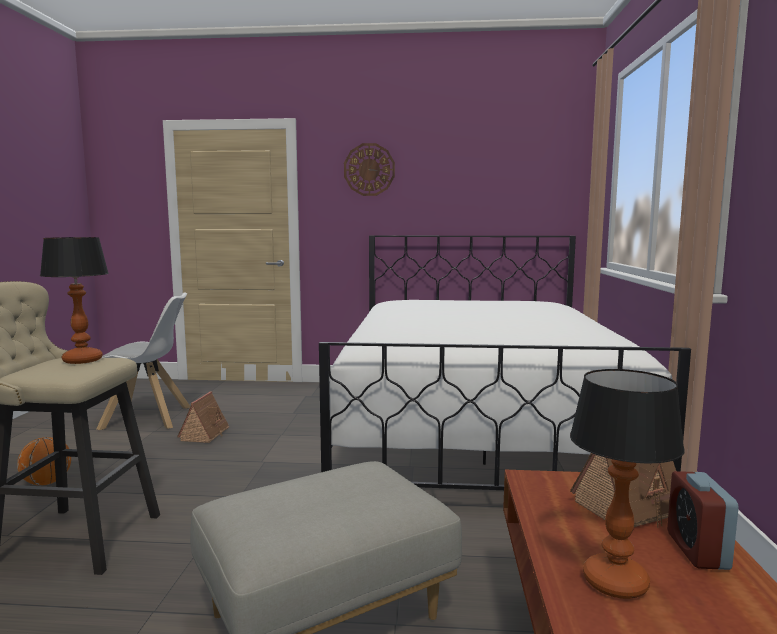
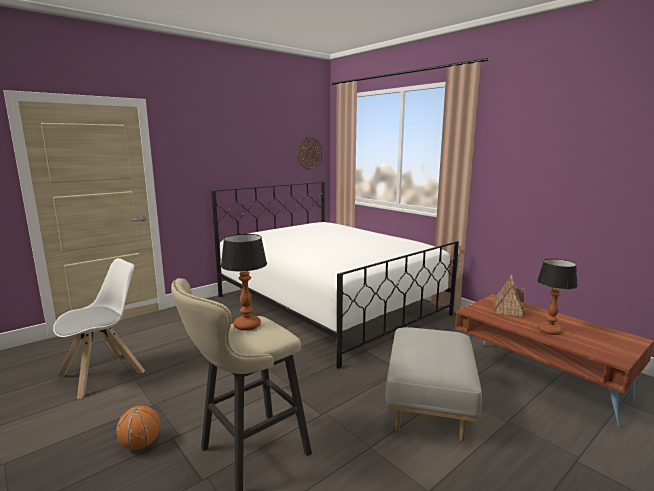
camera: 45 degrees left, 5 degrees up
toy house [177,391,230,443] -> none
wall clock [344,143,395,196] -> wall clock moved to [297,137,322,170]
alarm clock [667,471,739,570] -> none

